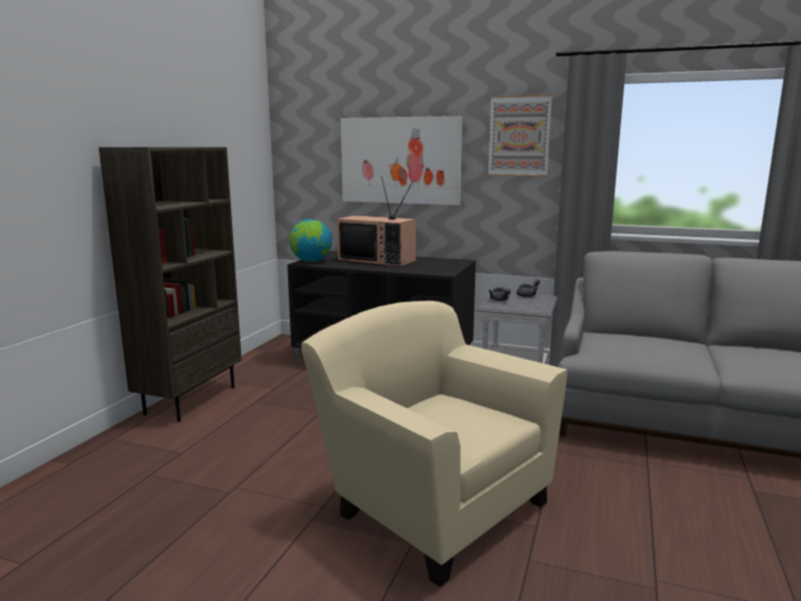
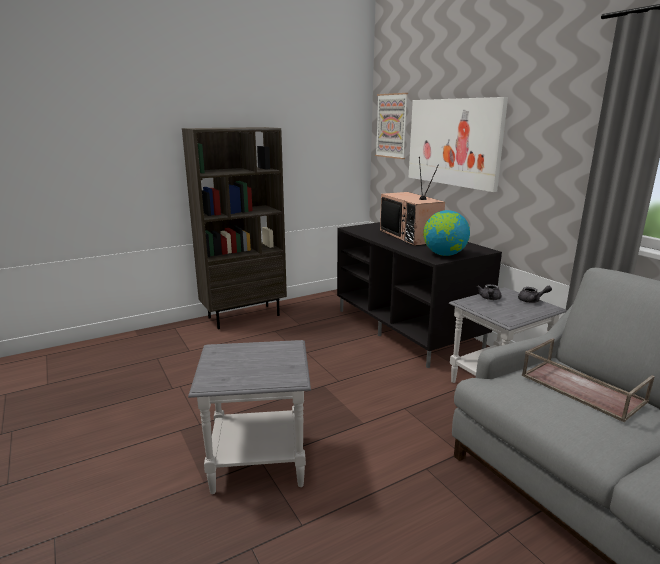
camera: 40 degrees right, 5 degrees up
globe [289,219,332,262] -> globe moved to [423,210,470,256]
beige armchair [301,301,567,587] -> grey side table [188,340,311,494]
picture [488,94,552,177] -> picture moved to [375,93,408,159]
none -> brown tray [522,338,655,423]

